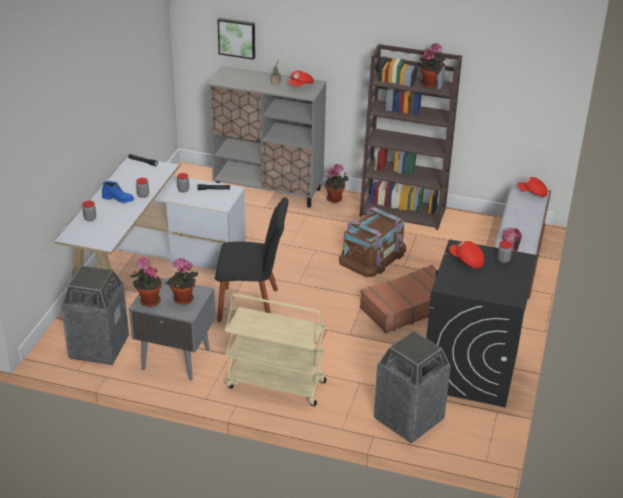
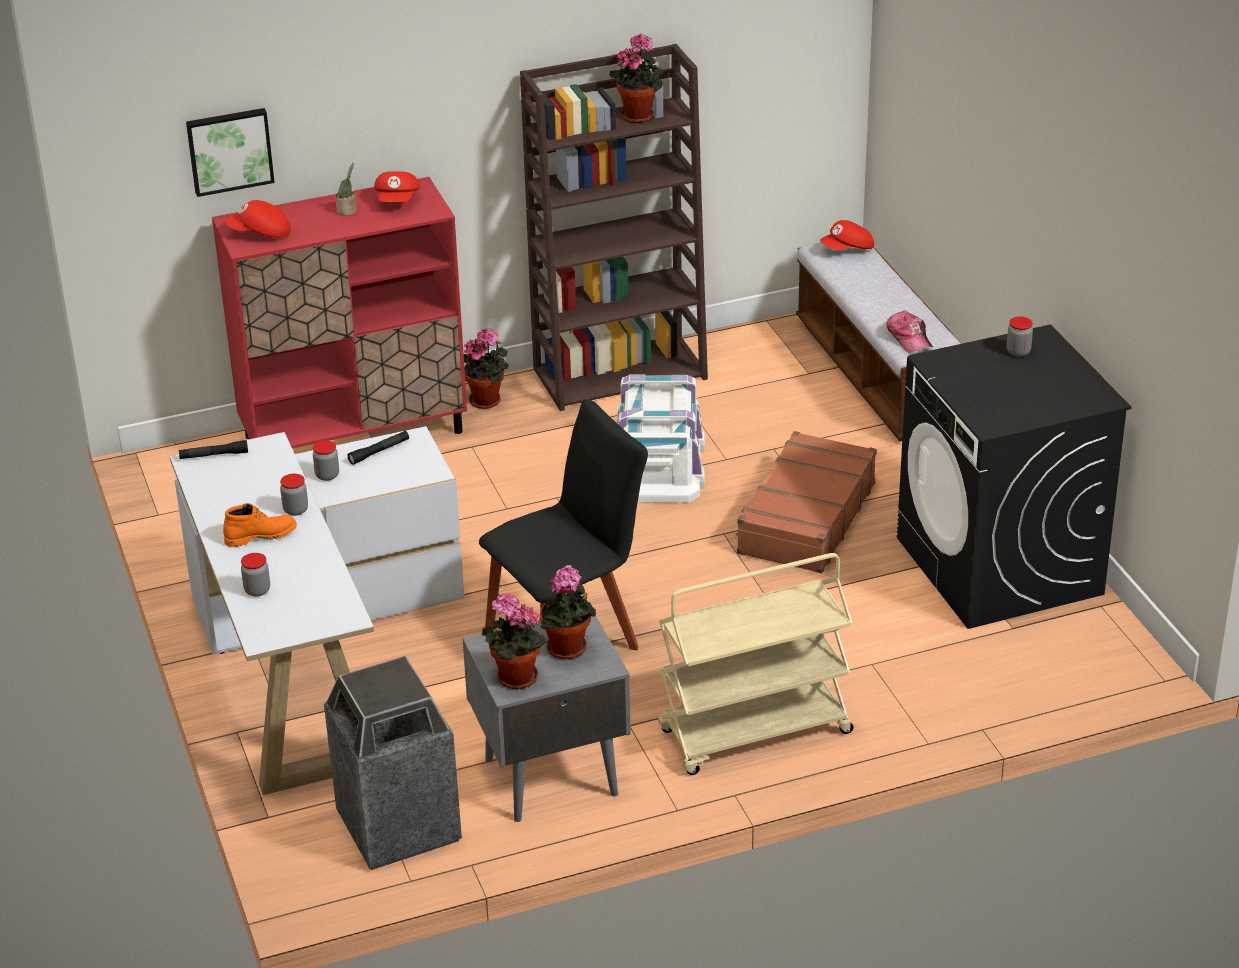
camera: 35 degrees left, 0 degrees up
blue boot [102,181,134,203] -> orange boot [223,503,297,547]
grey cabinet [209,66,326,208] -> red cabinet [212,177,467,448]
brown storage box [339,207,406,277] -> white storage box [616,375,705,503]
trash can [374,331,451,443] -> none
red cap [449,241,485,268] -> red cap moved to [226,200,291,238]

